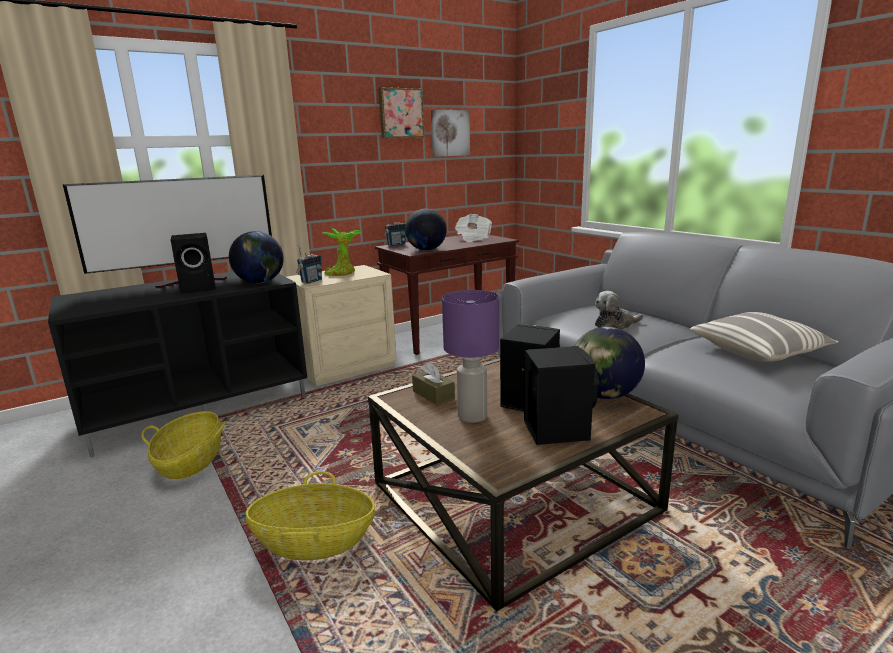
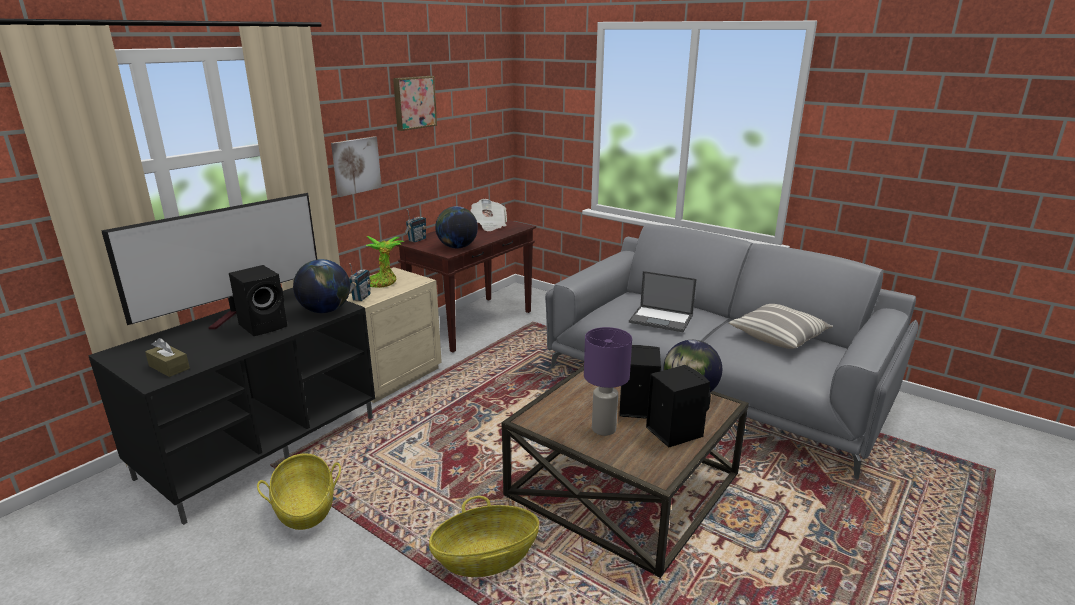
camera: 20 degrees left, 5 degrees up
brown tissue box [412,362,455,405] -> brown tissue box moved to [145,338,190,377]
picture [431,110,470,157] -> picture moved to [331,136,382,197]
plush toy [595,291,643,330] -> laptop [629,271,696,332]

